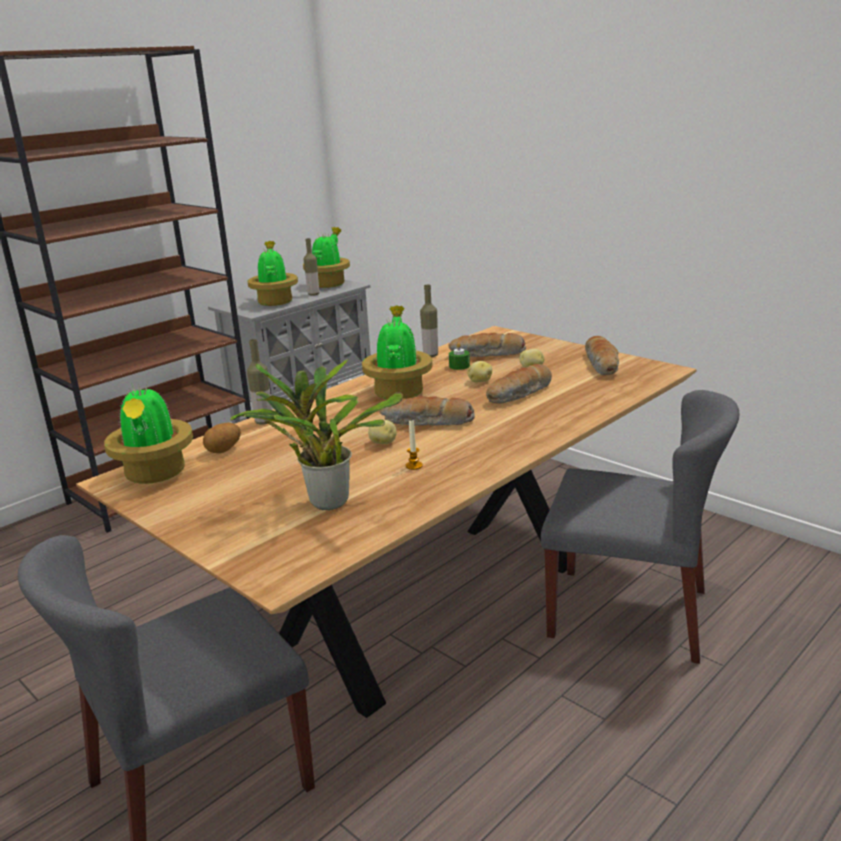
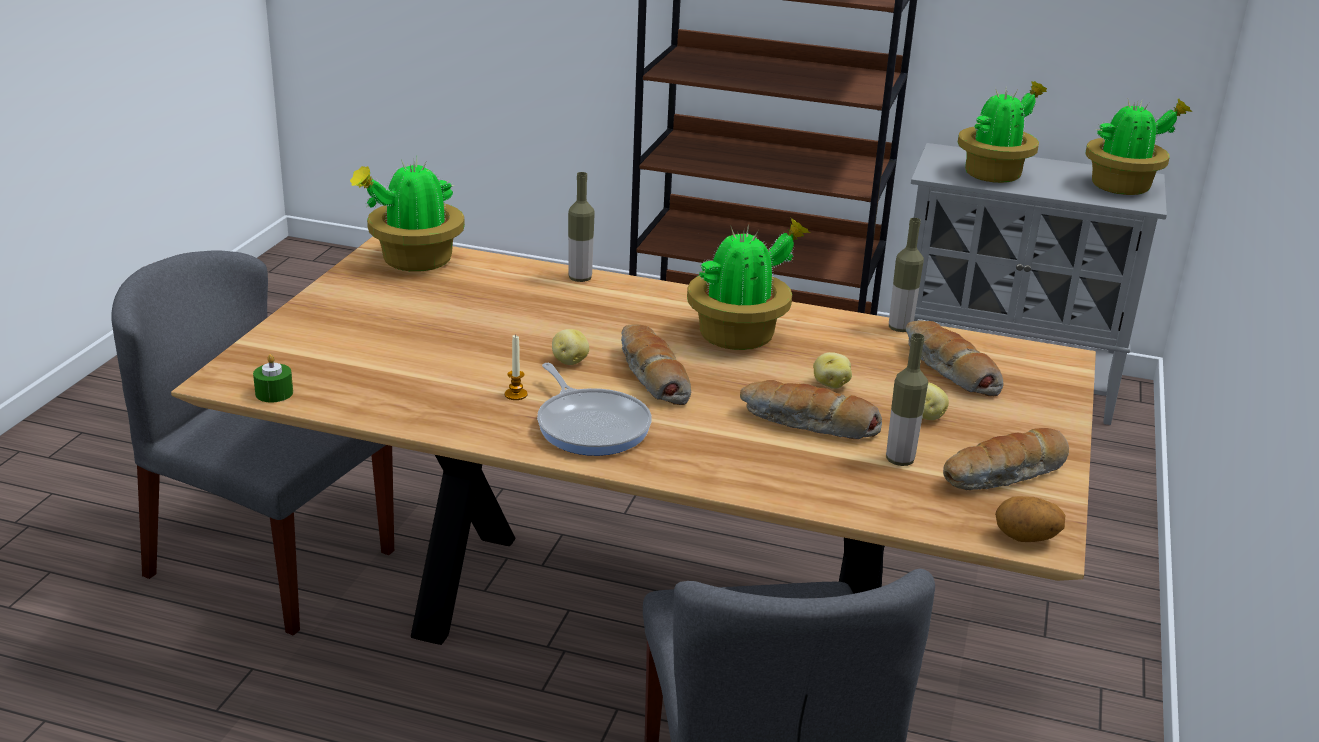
camera: 60 degrees right, 5 degrees up
potato [203,422,241,453] -> potato moved to [995,496,1065,542]
potted plant [230,359,403,510] -> none
bottle [303,238,319,296] -> bottle moved to [886,333,928,466]
green candle [449,342,470,370] -> green candle moved to [253,354,293,402]
none -> frying pan [537,363,652,456]

